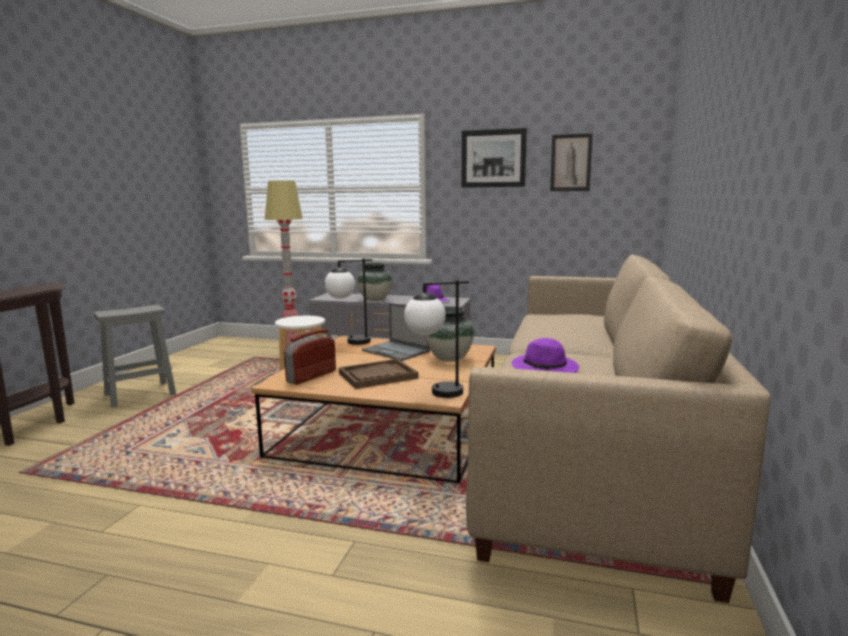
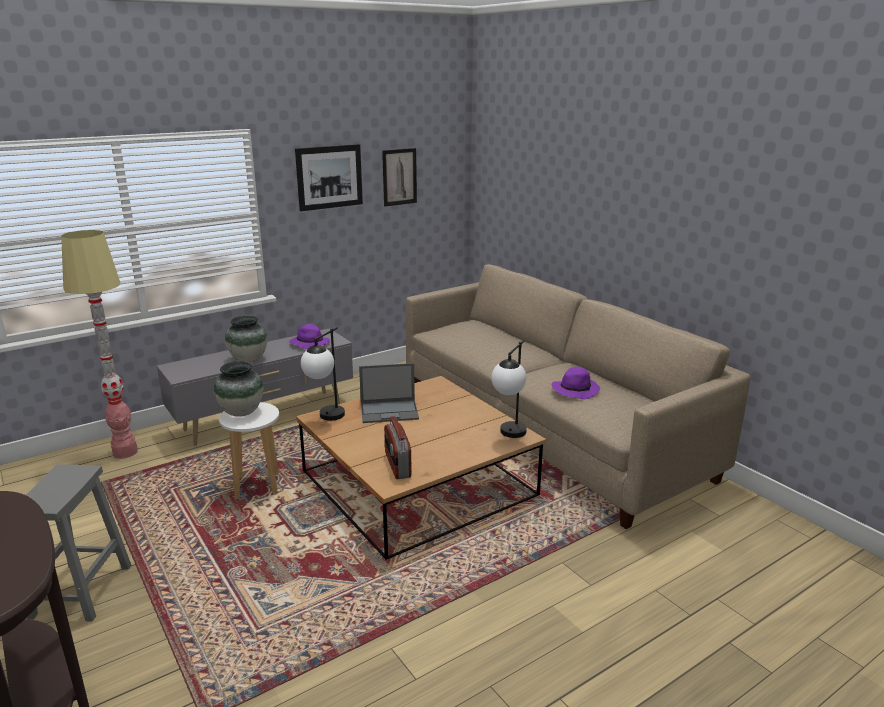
camera: 50 degrees left, 10 degrees up
brown tray [339,359,419,389] -> none
vase [426,307,474,362] -> vase moved to [214,361,263,417]

